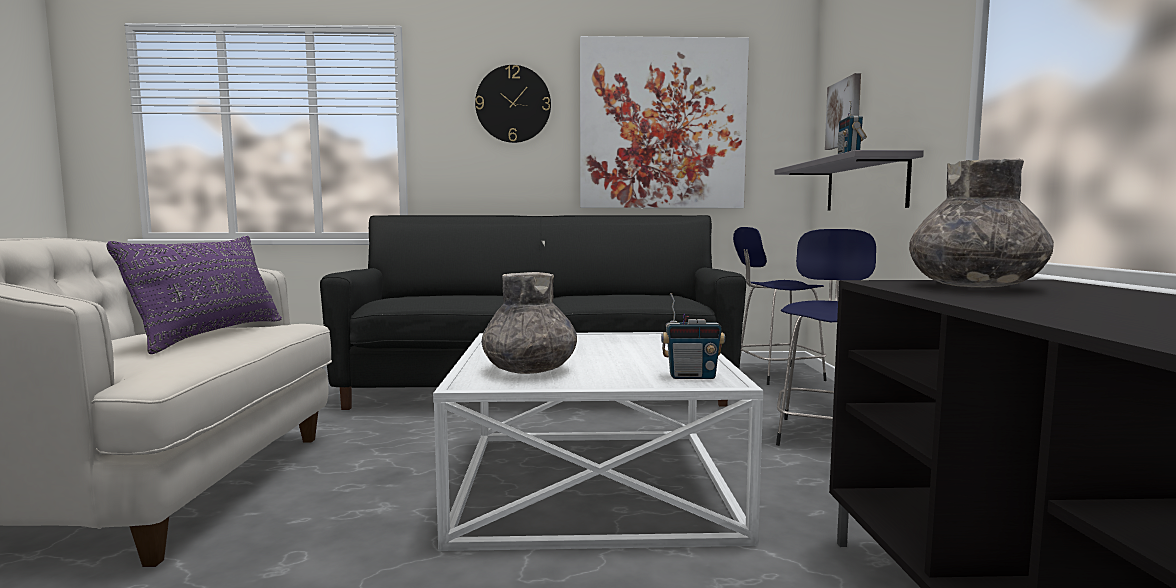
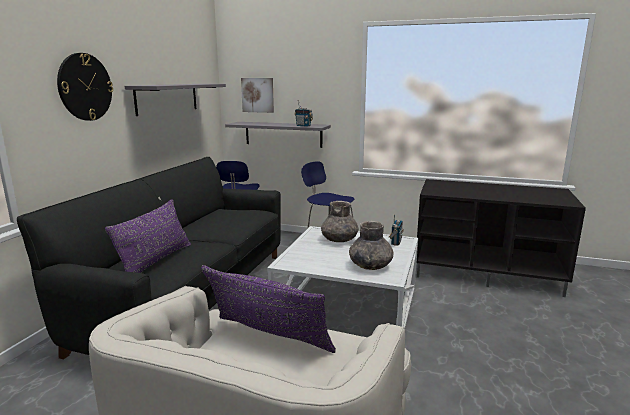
camera: 70 degrees left, 10 degrees up
picture [580,36,749,208] -> grey shelf [125,84,226,116]
grey vase [909,159,1054,287] -> grey vase moved to [321,201,358,242]
none -> purple pillow [105,200,191,273]

